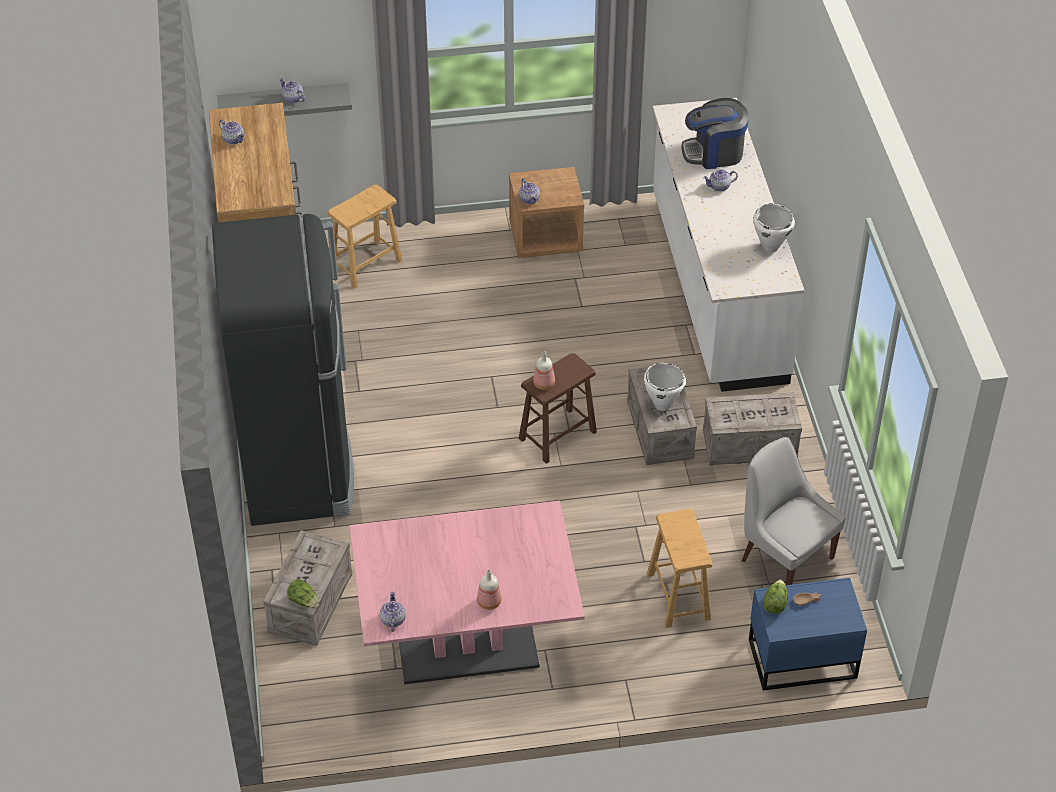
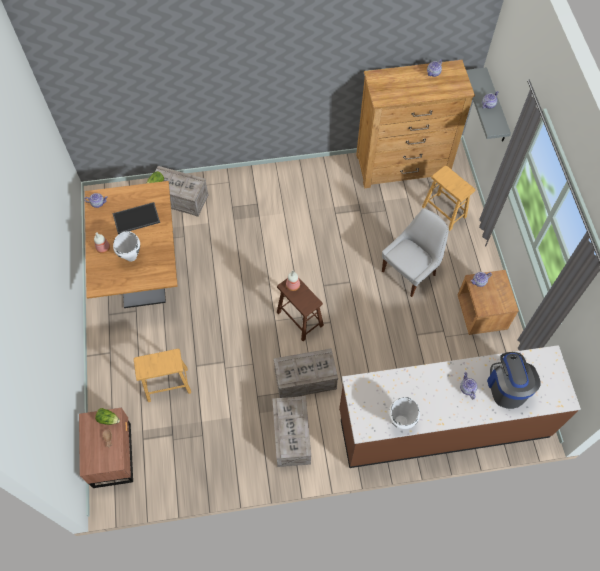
camera: 90 degrees right, 15 degrees up
black fridge [212,214,354,526] -> none
pink dining table [349,501,585,684] -> brown dining table [85,181,178,308]
white cooking pot [644,363,686,411] -> white cooking pot moved to [113,231,140,262]
white counter [652,98,805,392] -> brown counter [339,345,581,468]
white chair [742,437,846,585] -> white chair moved to [382,208,449,297]
blue nightstand [749,578,867,691] -> brown nightstand [79,408,133,488]
none -> tray [113,202,160,234]

